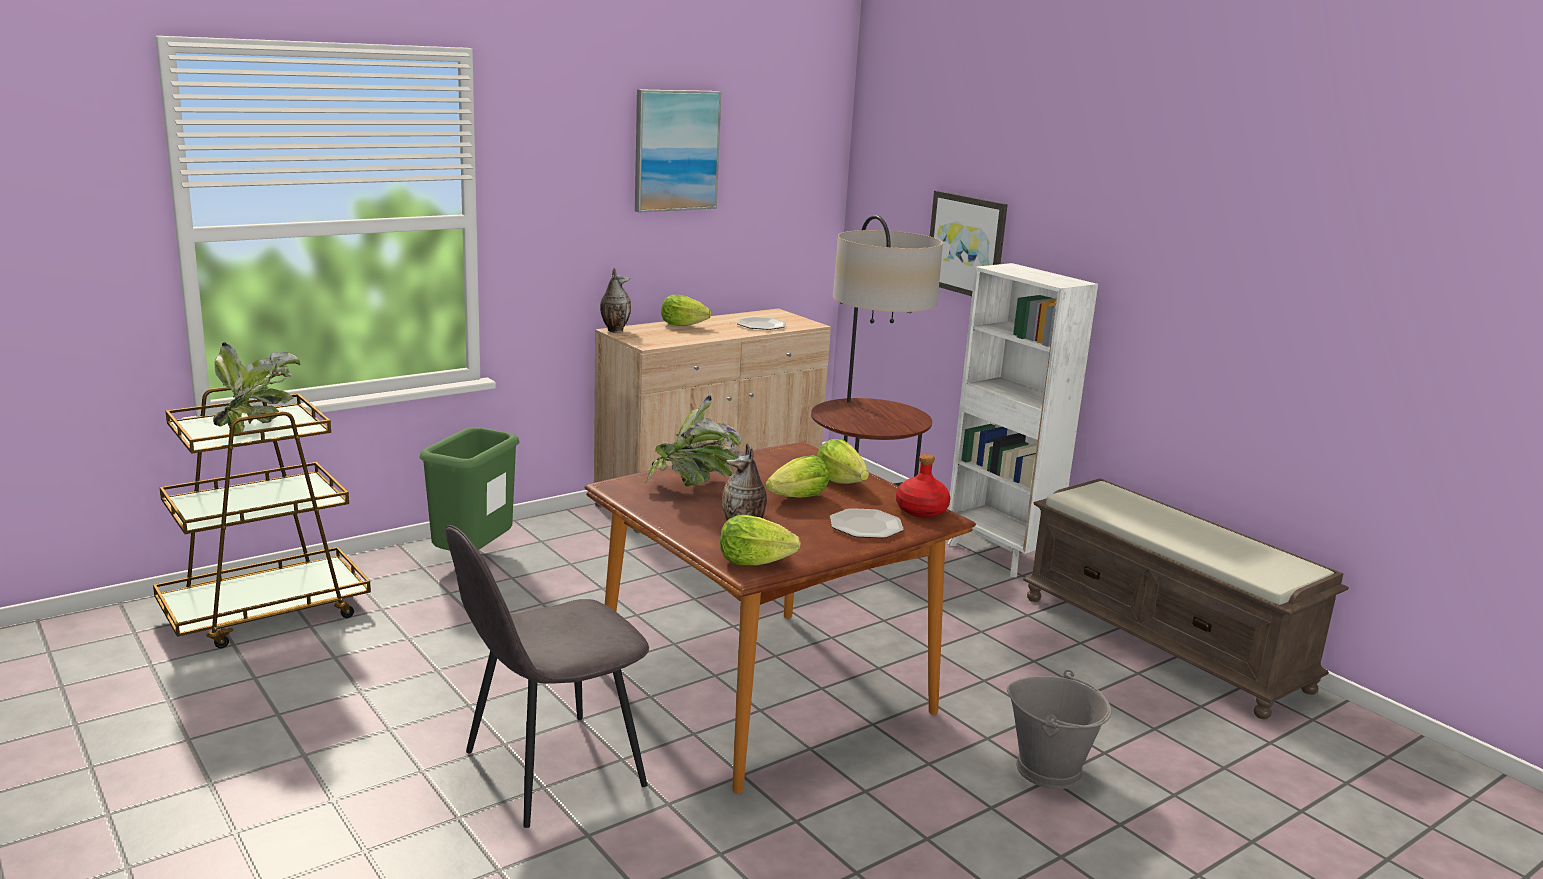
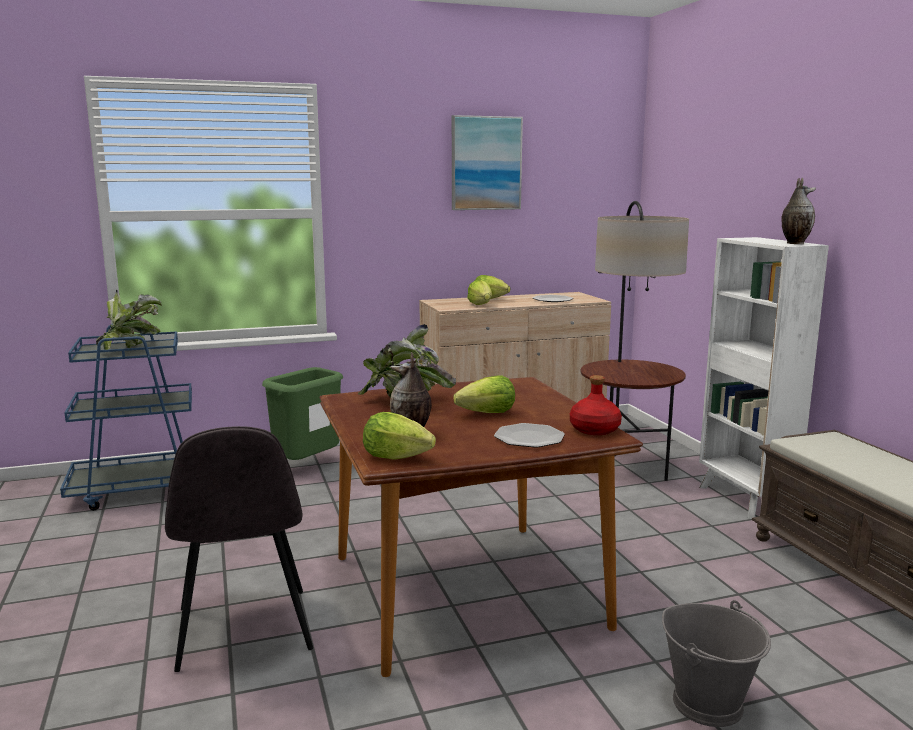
camera: 20 degrees right, 5 degrees down
brown cart [153,387,371,648] -> blue cart [60,324,192,510]
grey chair [446,525,649,828] -> grey chair turned 90 degrees counterclockwise [165,426,313,672]
vase [600,268,631,333] -> vase moved to [781,177,816,244]
lettuce [817,439,869,484] -> lettuce moved to [467,279,492,305]
picture [930,190,1008,296] -> none

